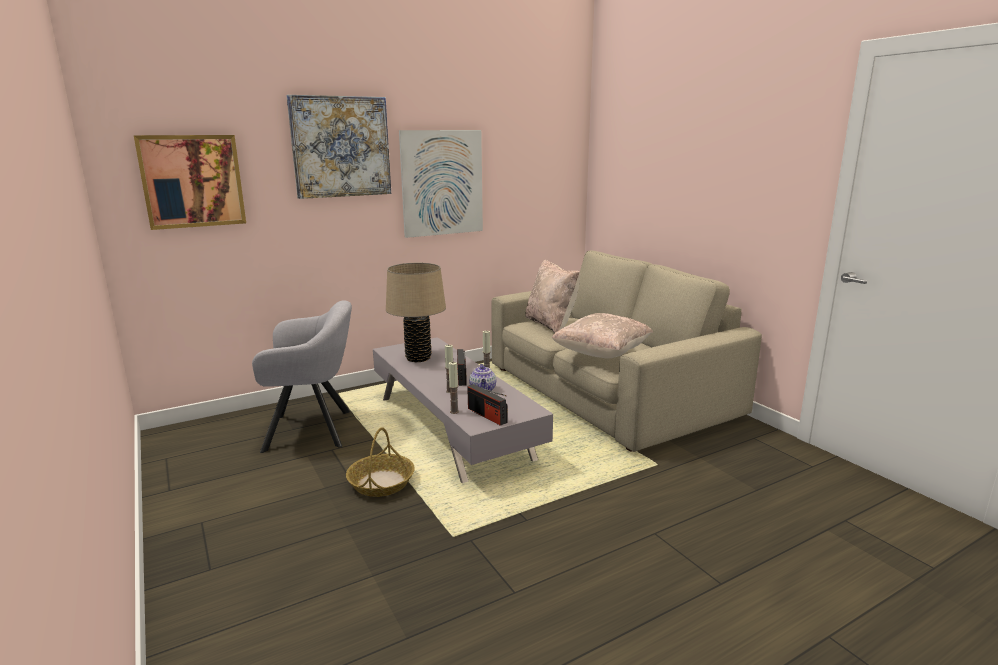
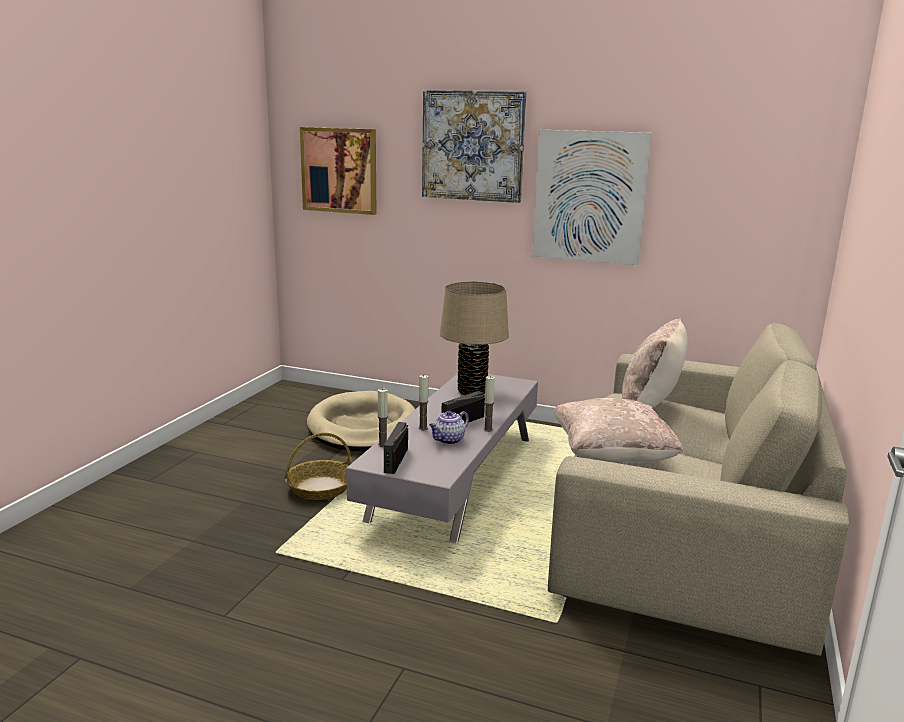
camera: 50 degrees right, 0 degrees up
grey armchair [252,300,352,453] -> beige dog bed [307,391,415,451]

